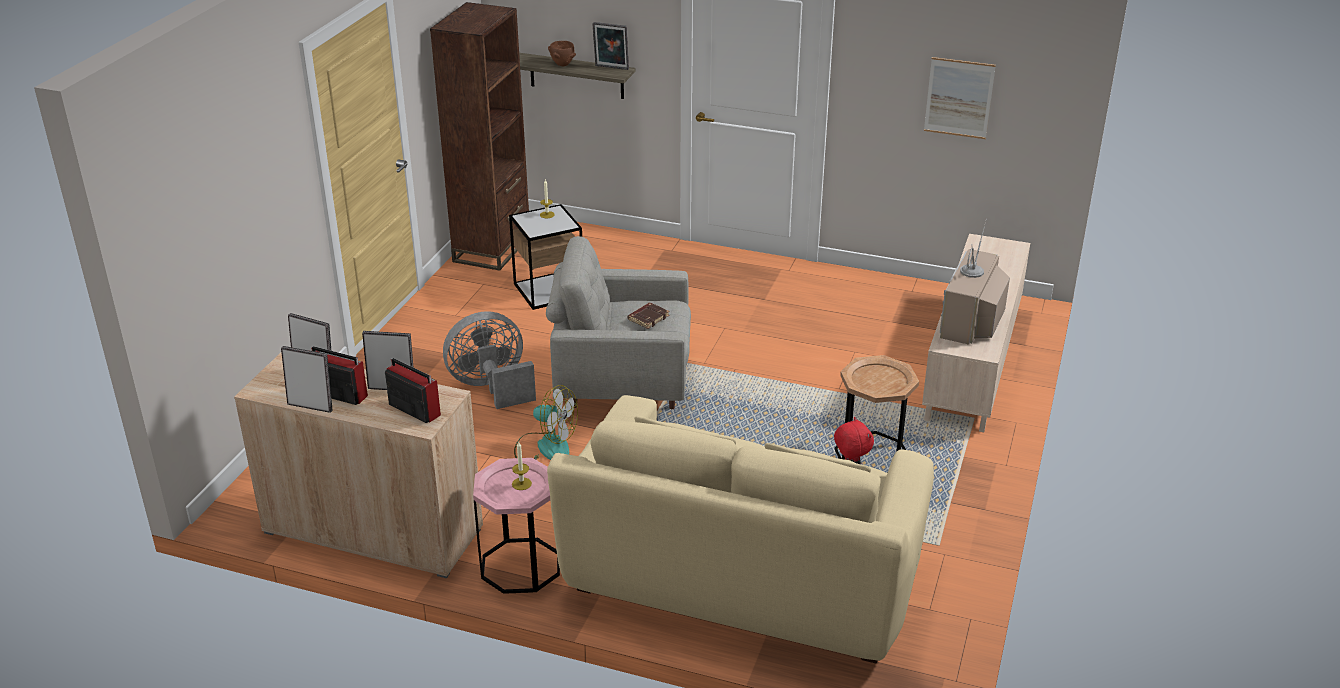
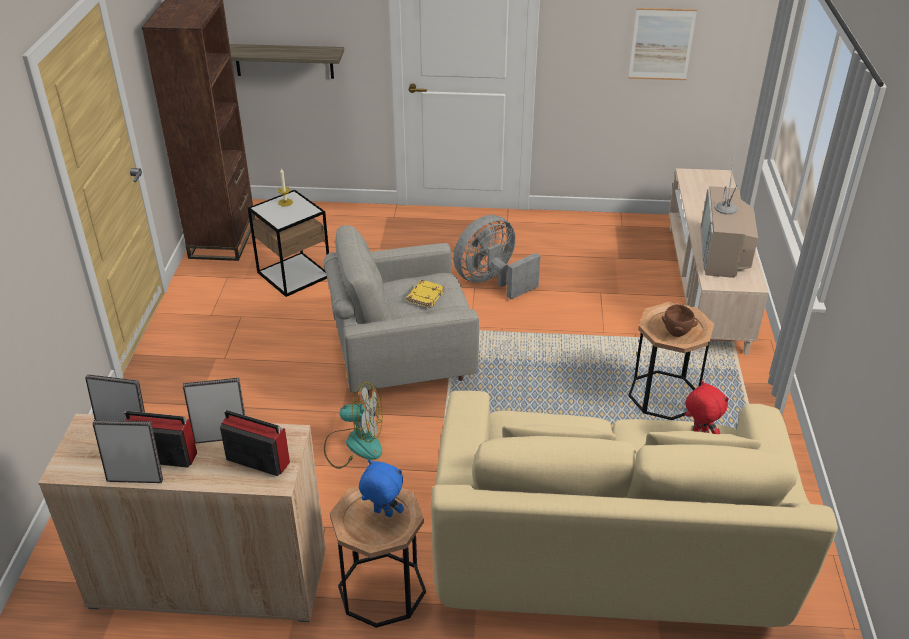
camera: 15 degrees left, 5 degrees up
grey fan [443,311,536,409] -> grey fan moved to [453,215,540,299]
pink side table [473,458,560,594] -> brown side table [330,486,426,628]
candle [512,442,532,490] -> blue plush toy [359,460,404,517]
brown bowl [548,41,576,66] -> brown bowl moved to [662,304,698,337]
picture frame [592,22,629,70] -> none
brown book [628,303,669,329] -> yellow book [406,280,445,308]

